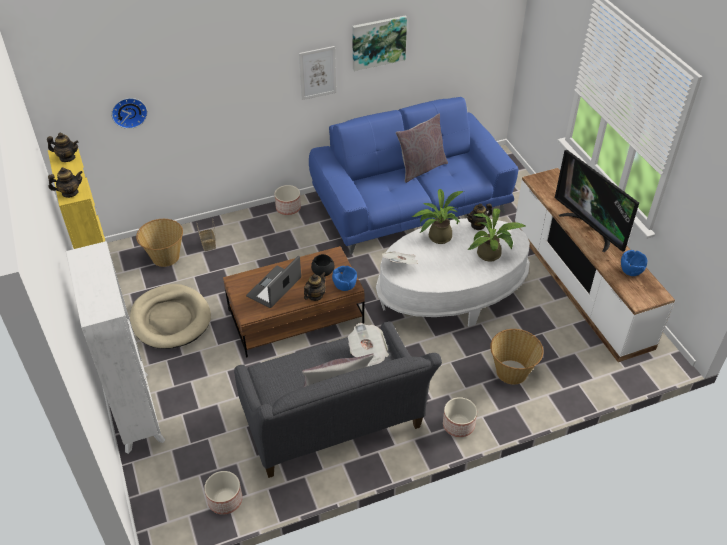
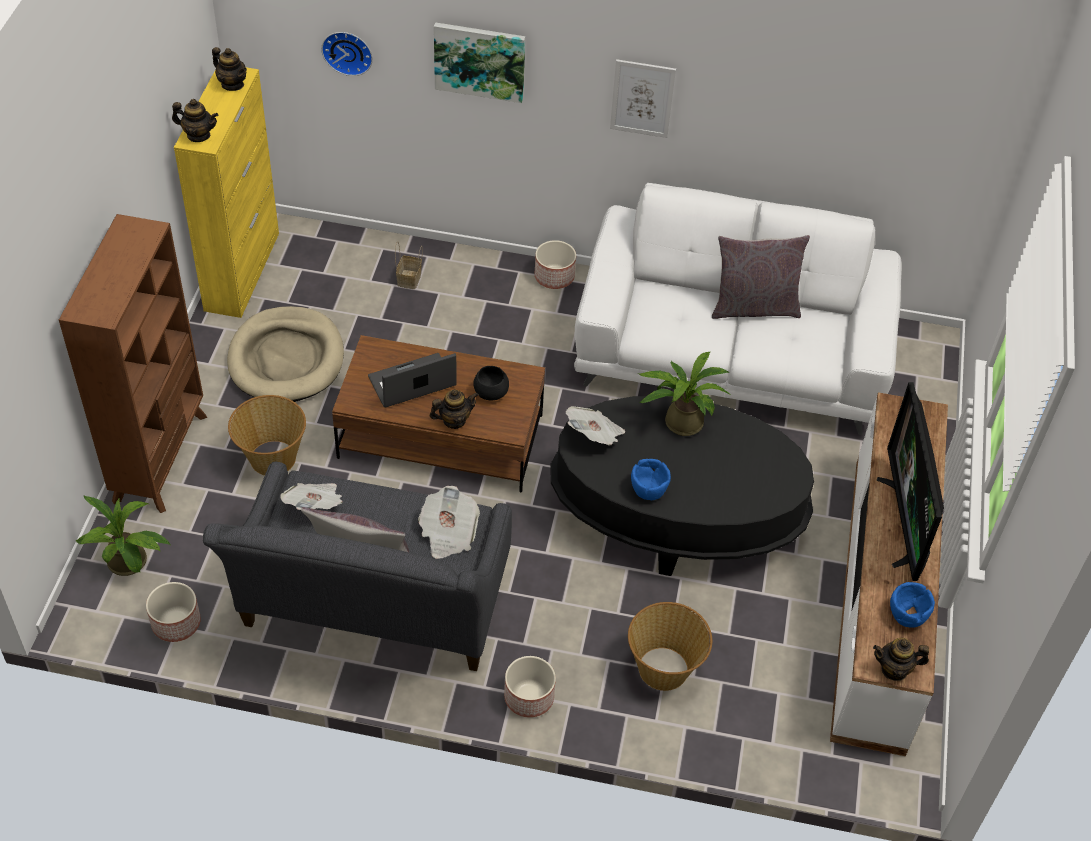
camera: 30 degrees right, 5 degrees up
white bookcase [66,241,165,454] -> brown bookcase [59,214,207,513]
basket [136,219,183,267] -> basket moved to [228,395,306,475]
blue sofa [309,97,518,254] -> white sofa [574,183,902,435]
blue bowl [332,266,357,291] -> blue bowl moved to [631,459,671,500]
picture [352,16,407,71] -> picture moved to [434,22,525,103]
white coffee table [376,218,530,327] -> black coffee table [550,396,814,576]
teapot [467,203,492,230] -> teapot moved to [873,638,929,681]
potted plant [467,208,527,262] -> potted plant moved to [76,496,170,576]
none -> newspaper [280,483,342,510]

